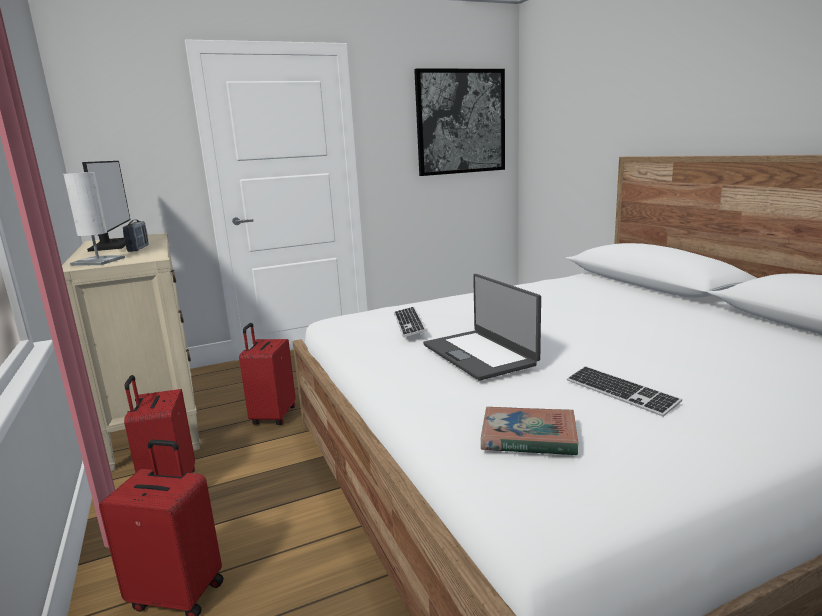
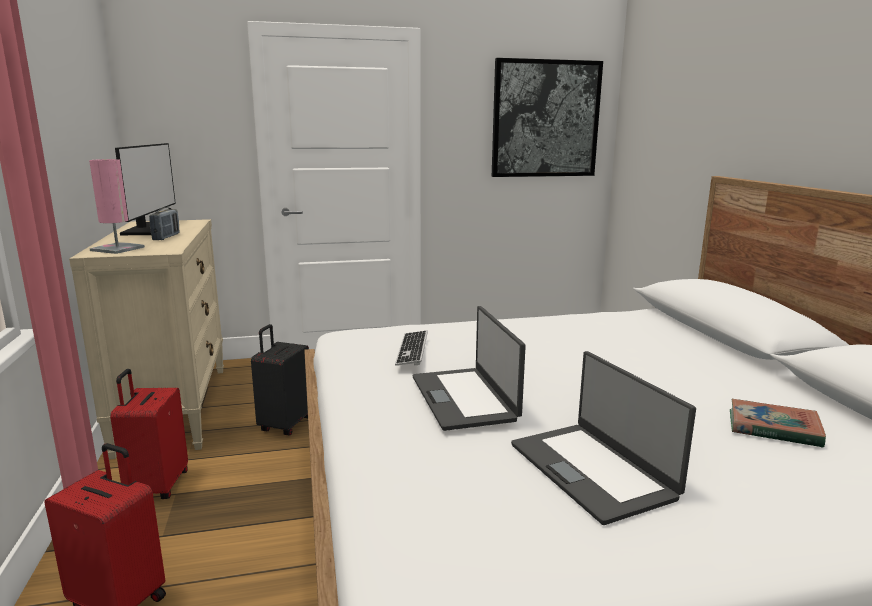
camera: 10 degrees right, 0 degrees up
white table lamp [63,172,125,266] -> pink table lamp [89,159,145,254]
red suitcase [239,323,296,425] -> black suitcase [251,324,309,435]
book [481,407,578,456] -> book moved to [730,399,826,448]
keyboard [567,366,682,417] -> laptop [511,351,696,525]

